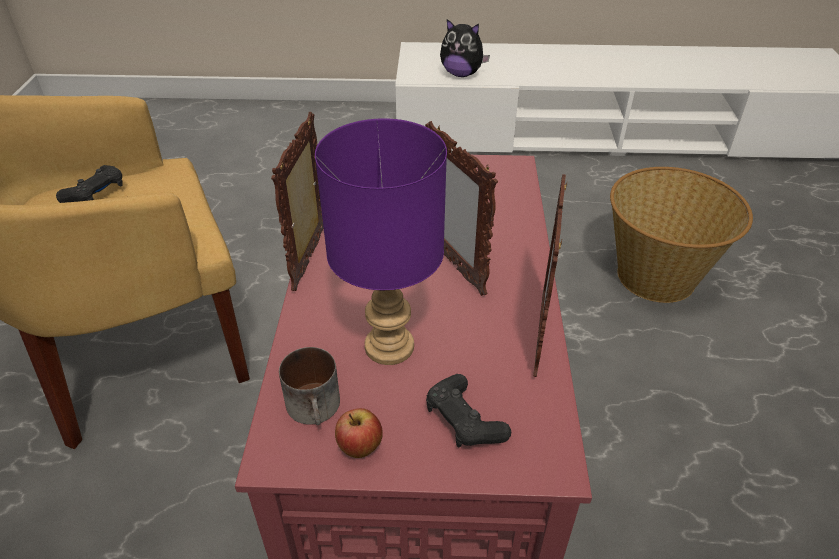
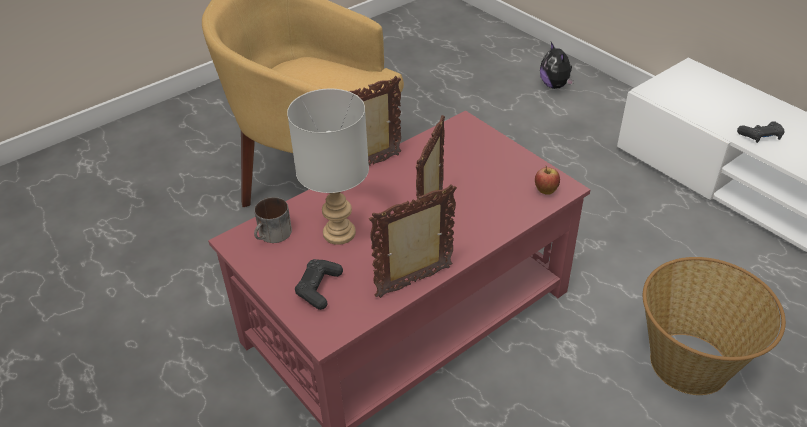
camera: 50 degrees right, 0 degrees up
black game controller [56,165,123,203] -> black game controller moved to [737,121,785,143]
purple table lamp [315,118,447,365] -> grey table lamp [287,89,369,245]
apple [335,408,383,458] -> apple moved to [535,165,560,195]
plush toy [440,19,490,77] -> plush toy moved to [540,42,574,89]

